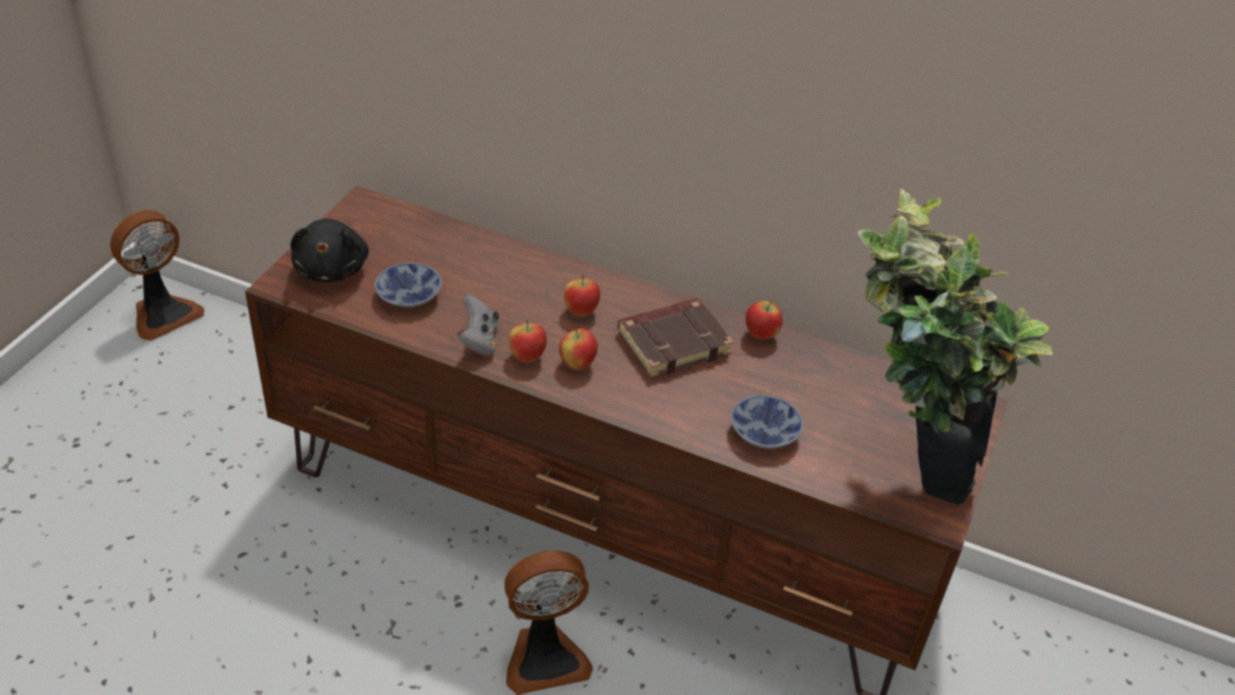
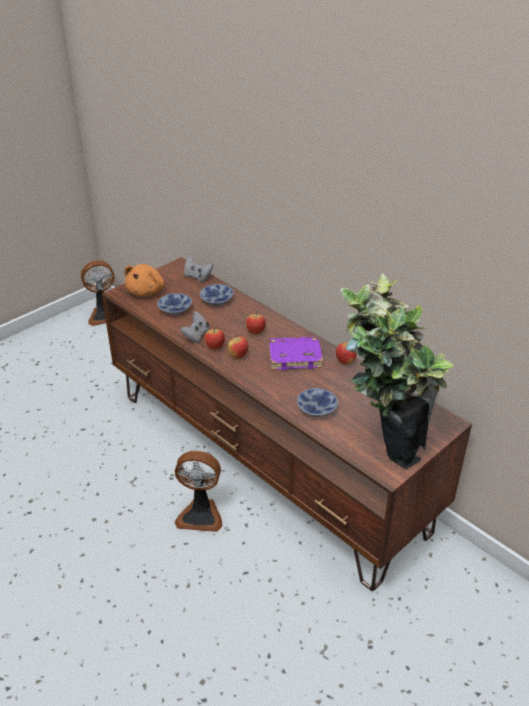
camera: 25 degrees right, 5 degrees down
black plush toy [290,218,369,282] -> orange plush toy [124,264,164,296]
brown book [618,298,734,377] -> purple book [269,336,323,370]
none -> grey game controller [184,256,213,282]
none -> bowl [200,284,234,306]

